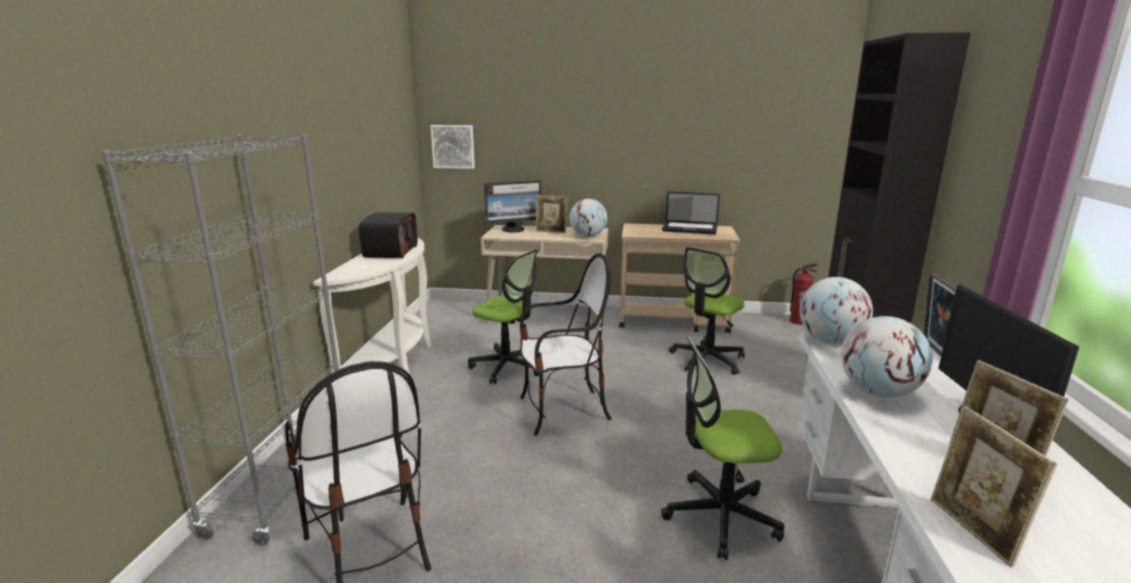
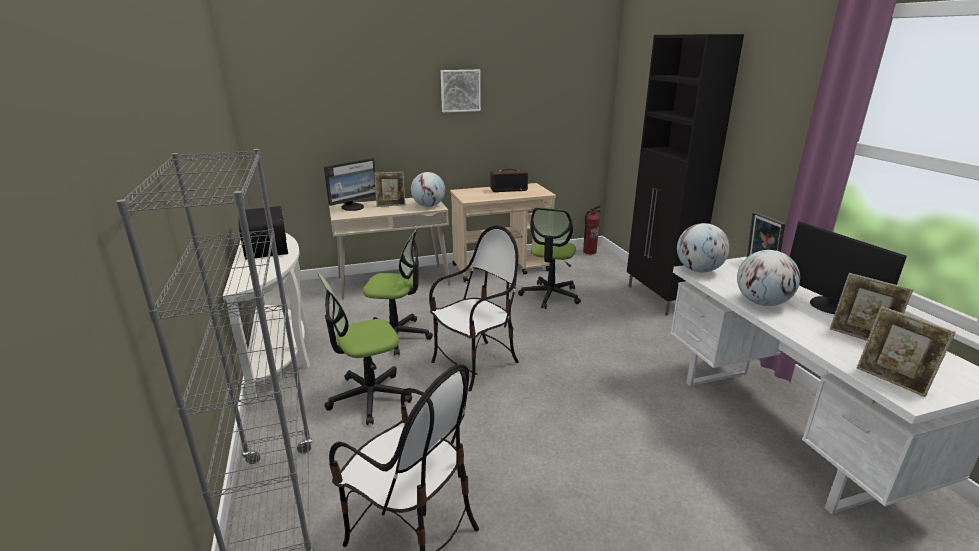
camera: 25 degrees left, 5 degrees up
picture [430,125,475,169] -> picture moved to [441,70,481,112]
office chair [661,336,785,560] -> office chair moved to [318,274,412,425]
laptop [662,192,720,235] -> radio [490,169,528,192]

